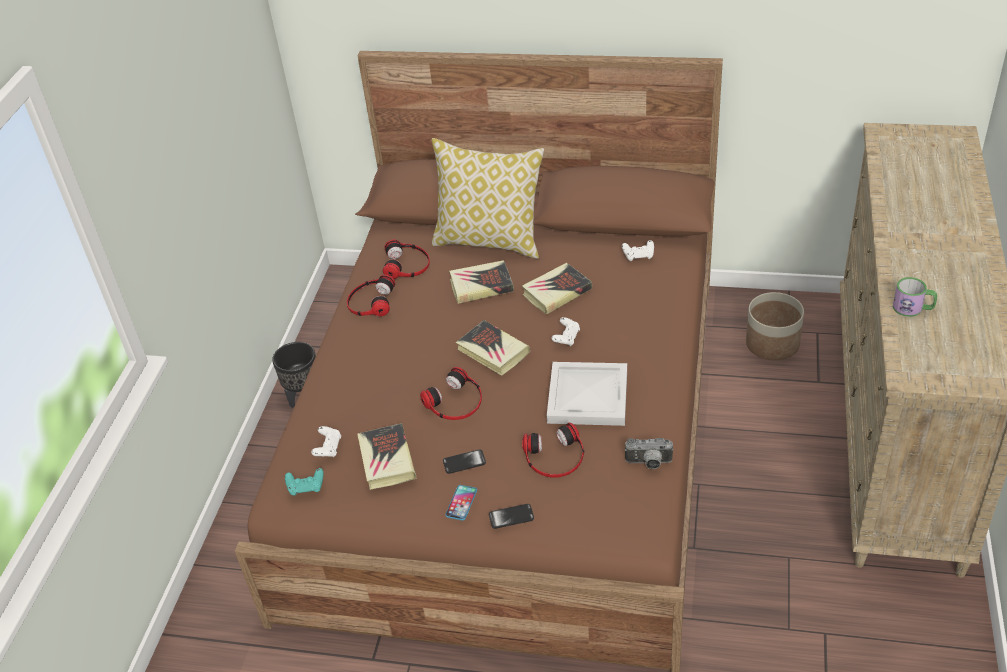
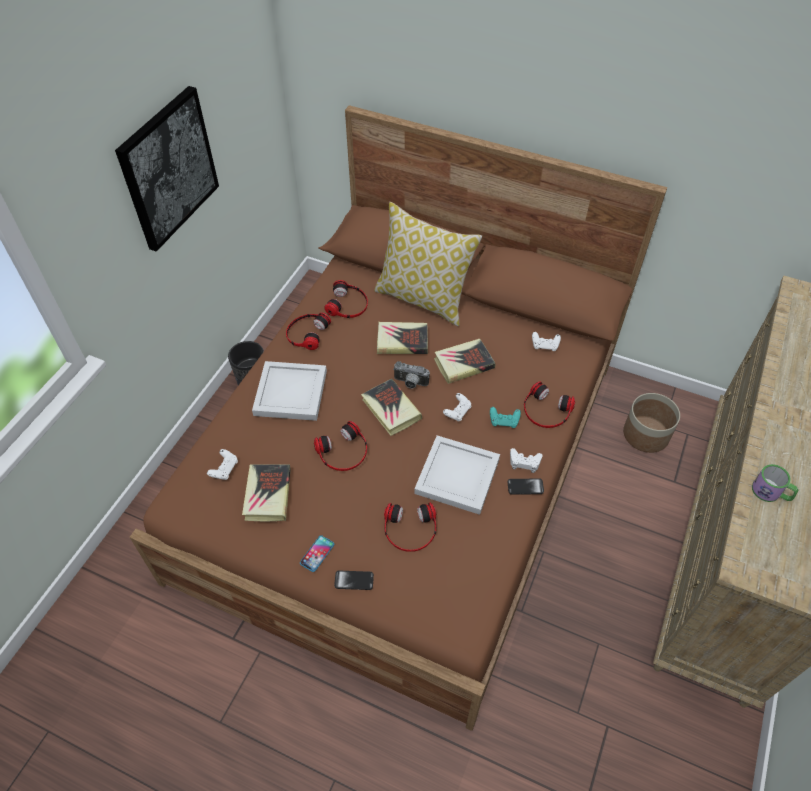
camera: 10 degrees right, 10 degrees up
turquoise game controller [285,468,324,495] -> turquoise game controller moved to [490,407,521,428]
phone [443,449,486,474] -> phone moved to [508,479,544,495]
camera [625,438,674,469] -> camera moved to [393,361,430,389]
none -> picture [115,86,219,252]
none -> white tray [252,361,327,421]
none -> white game controller [510,448,542,473]
none -> headphones [524,381,575,428]

